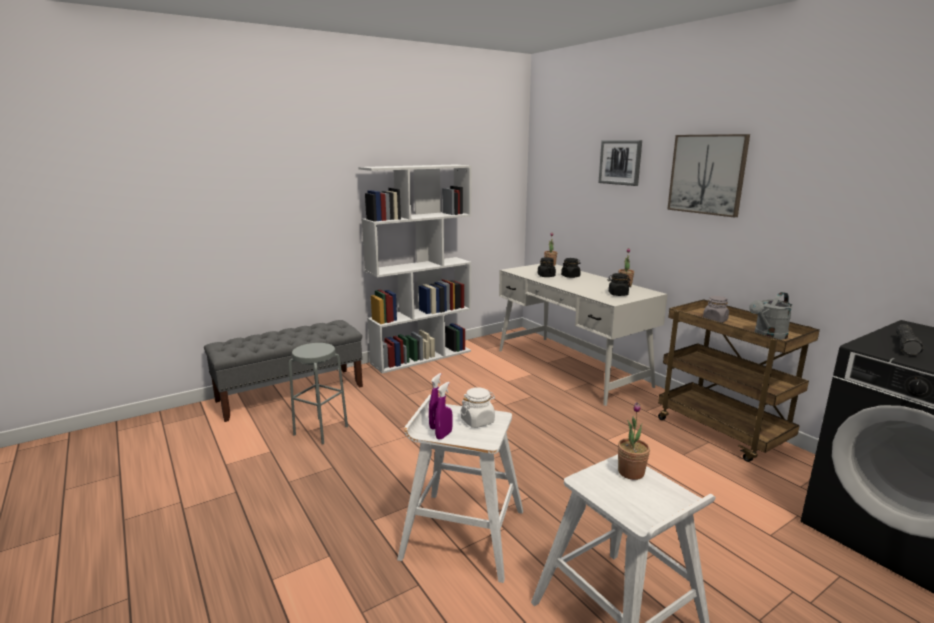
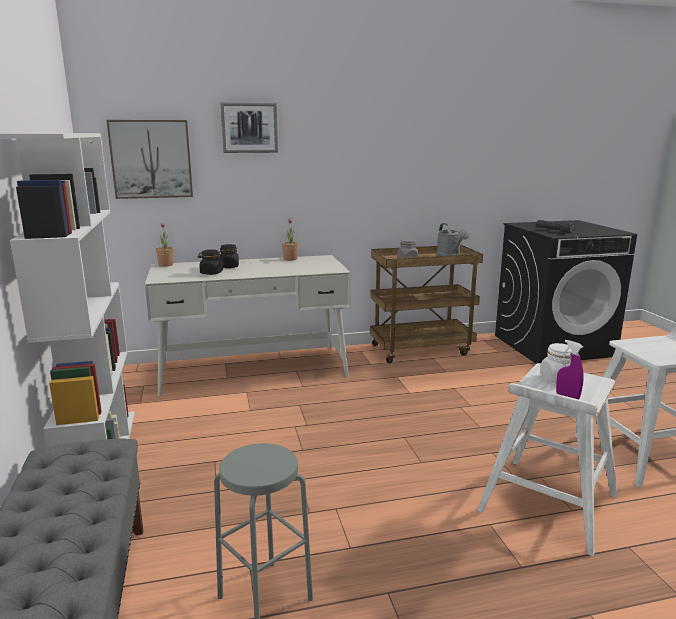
camera: 70 degrees left, 0 degrees up
purple spray bottle [435,382,453,440] -> none
black jar [608,273,631,296] -> none
potted plant [618,402,650,480] -> none
picture [667,134,750,217] -> picture moved to [106,120,193,199]

